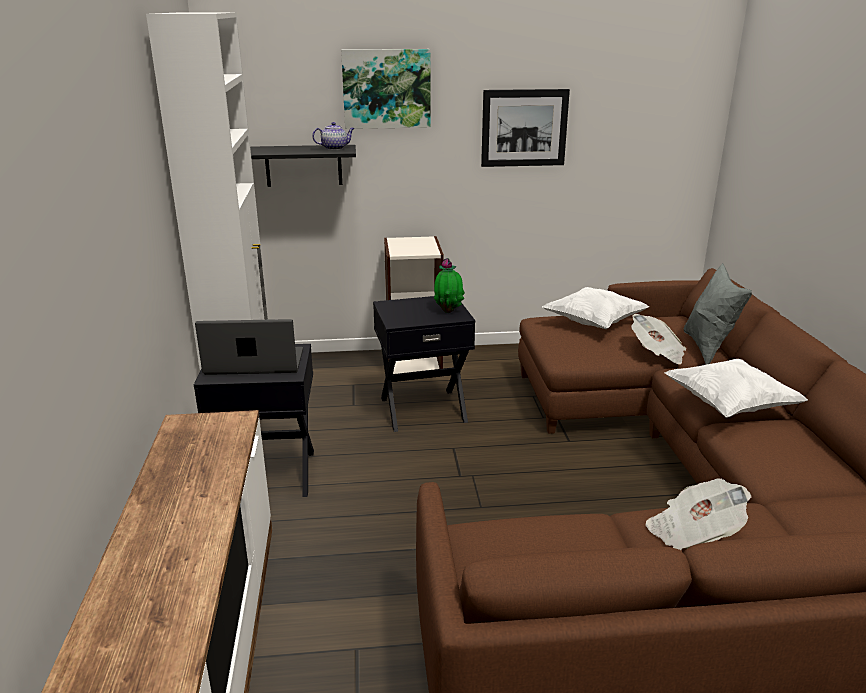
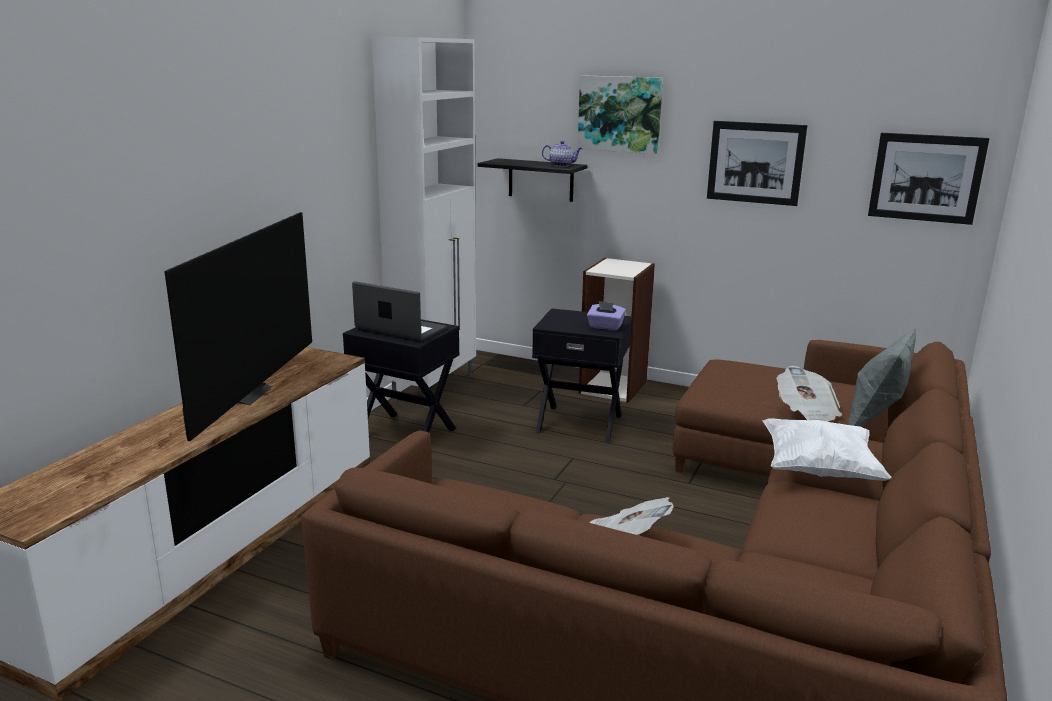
camera: 30 degrees right, 5 degrees down
potted plant [434,258,465,313] -> purple tissue box [587,301,626,331]
white pillow [542,287,649,329] -> none
none -> television [164,212,312,441]
none -> picture [868,133,989,225]

